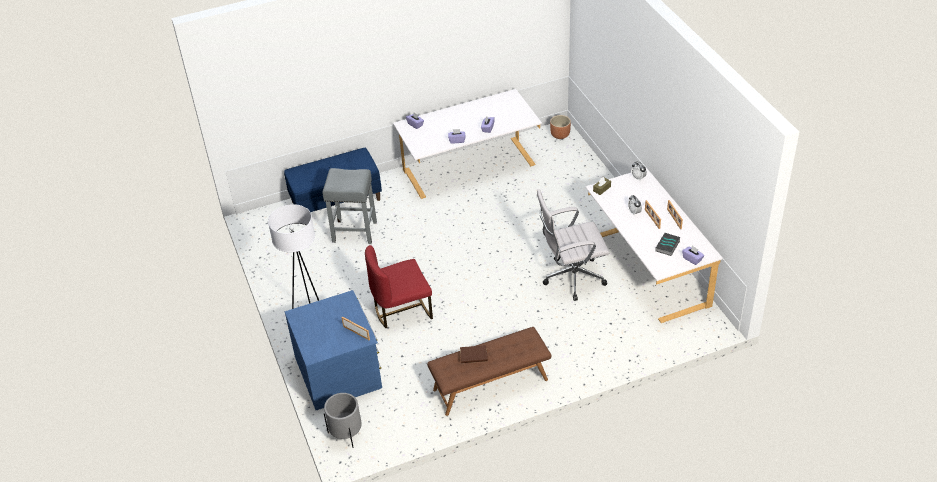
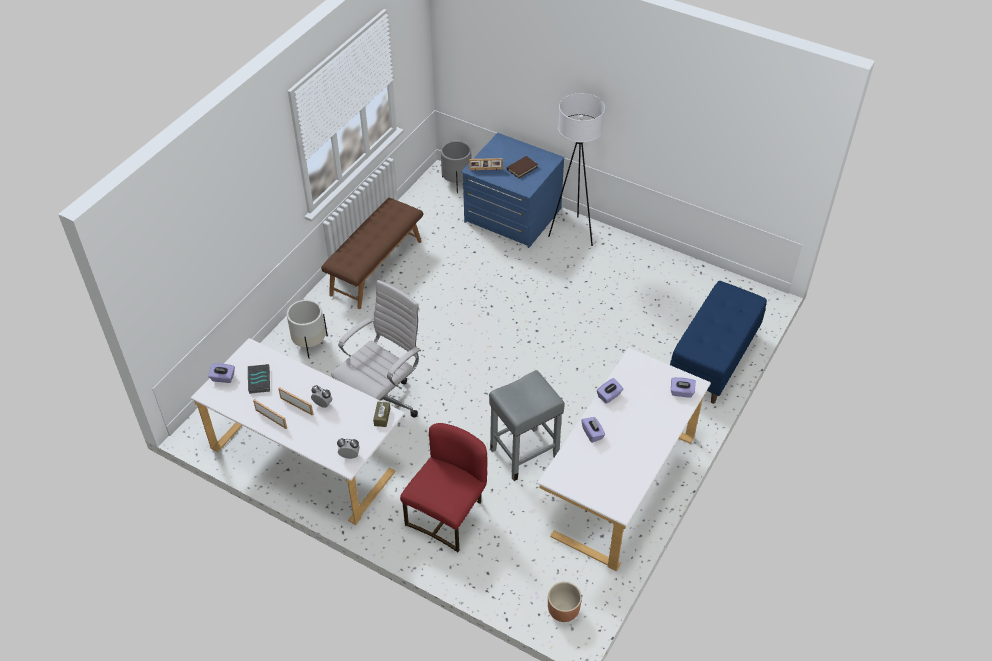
camera: 140 degrees right, 5 degrees up
grey stool [322,168,377,244] -> grey stool moved to [489,370,565,481]
red chair [365,245,433,328] -> red chair moved to [400,423,487,552]
brown book [460,345,488,363] -> brown book moved to [507,156,538,178]
none -> white planter [287,300,328,359]

